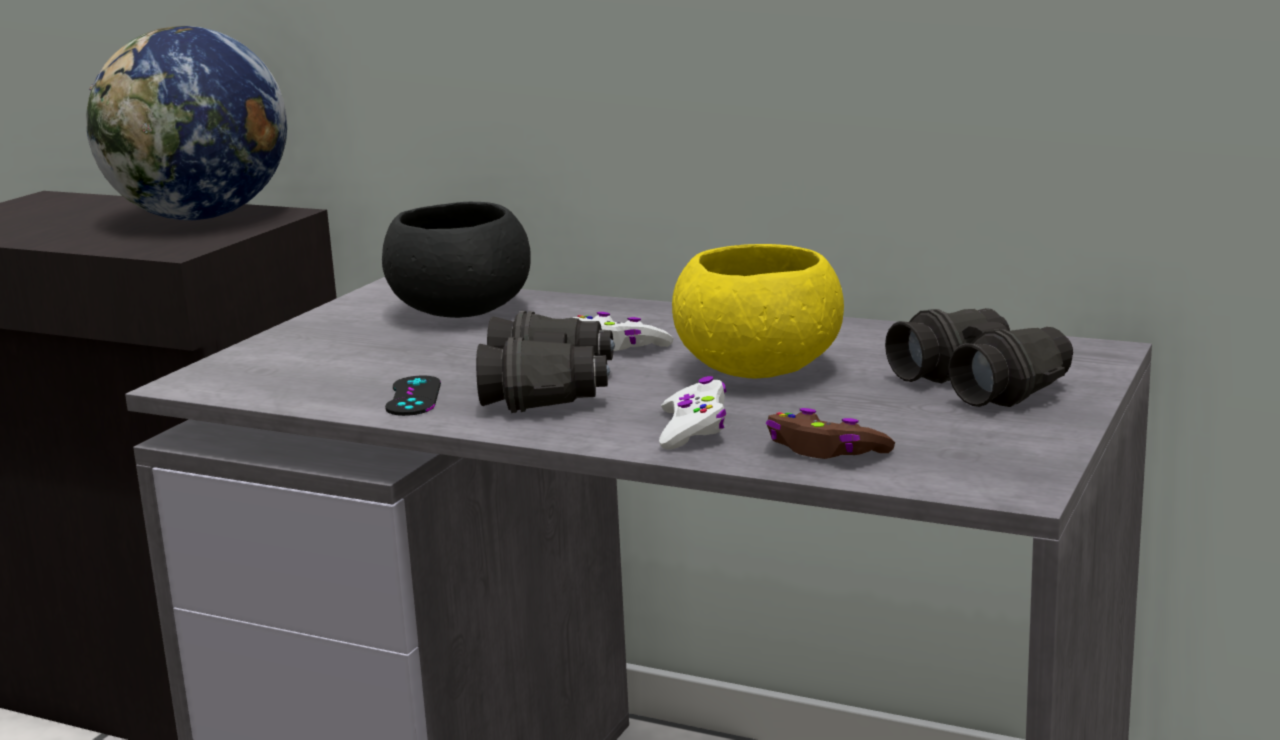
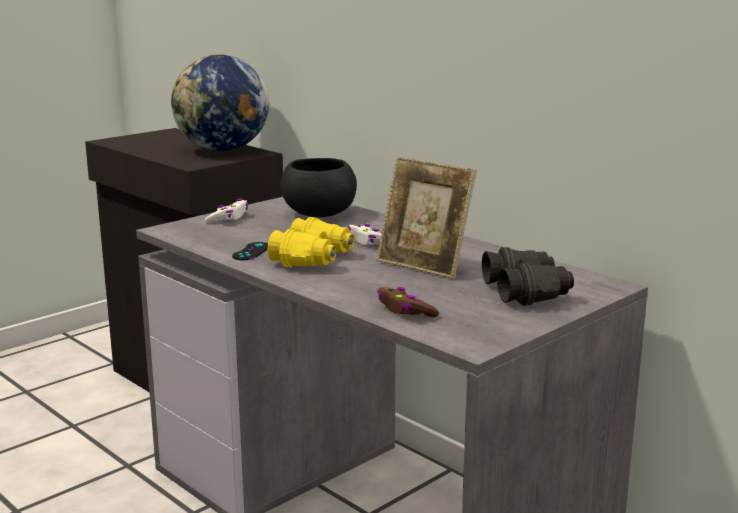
camera: 20 degrees right, 0 degrees up
black binoculars [476,311,615,413] -> yellow binoculars [268,217,355,267]
white game controller [659,376,726,450] -> white game controller moved to [205,199,249,223]
yellow bowl [672,244,844,378] -> picture frame [376,156,477,279]

